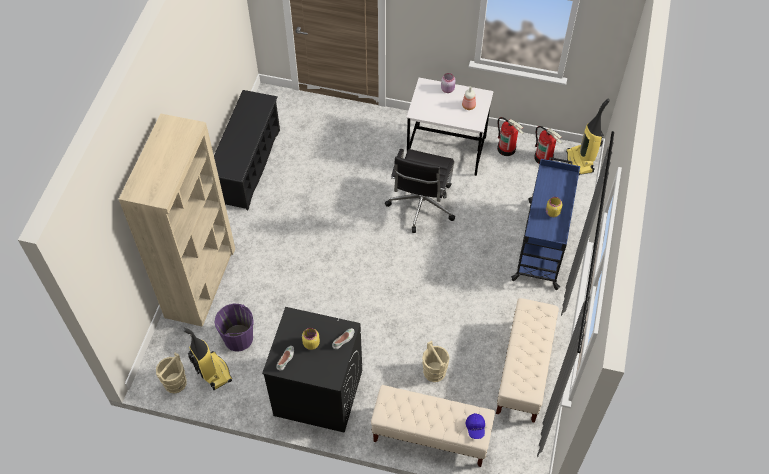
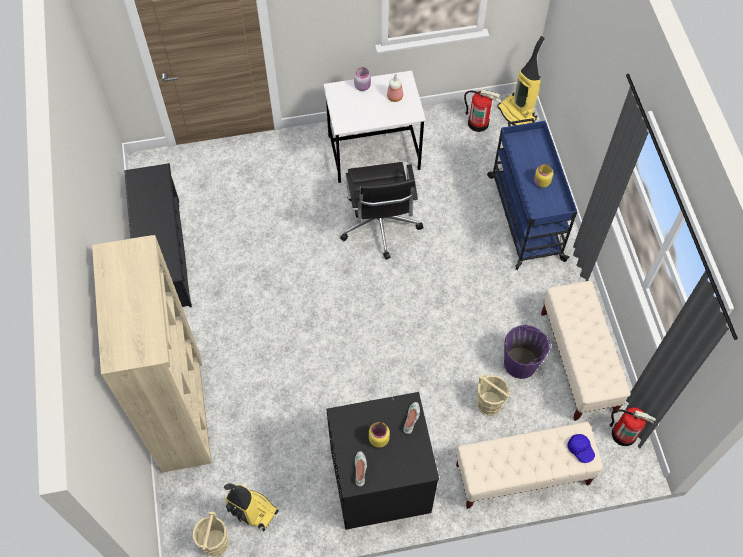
camera: 25 degrees left, 5 degrees up
purple bucket [214,304,254,351] -> purple bucket moved to [504,324,551,379]
fire extinguisher [497,117,524,156] -> fire extinguisher moved to [610,407,660,446]

